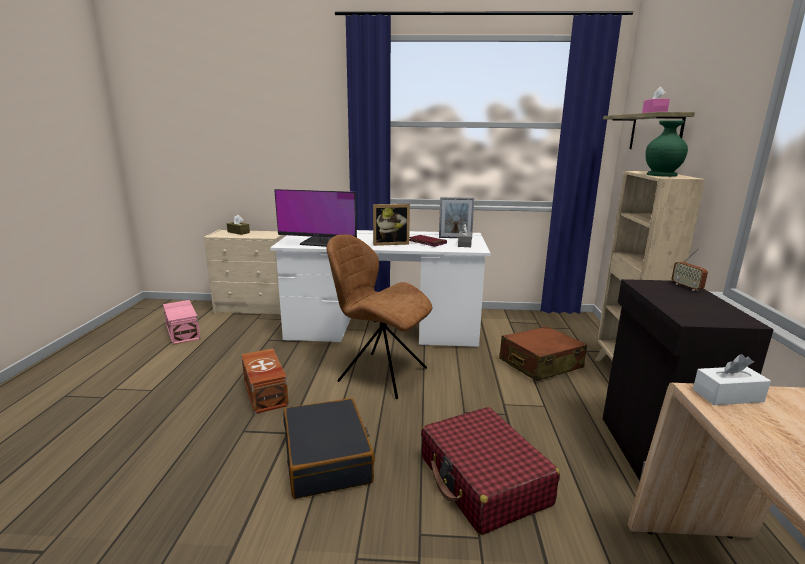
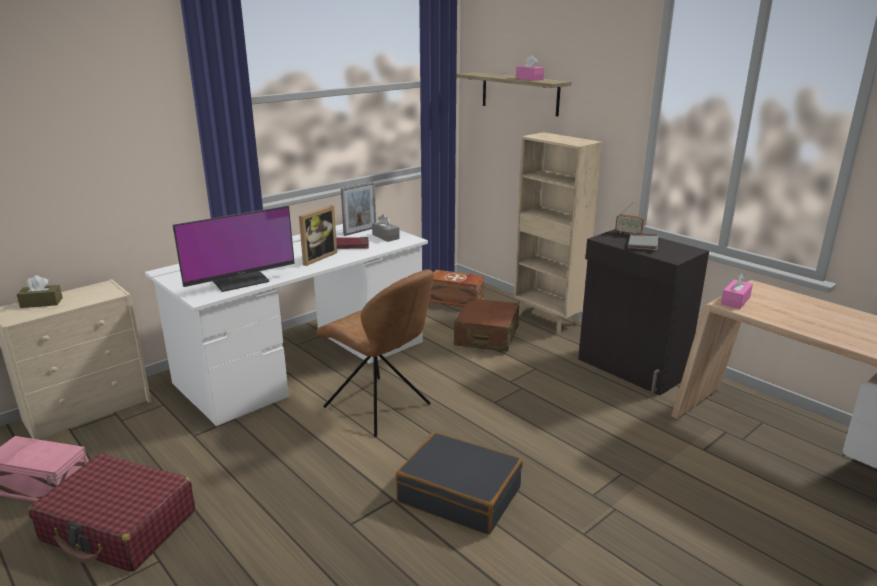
camera: 45 degrees left, 5 degrees up
brown storage box [241,349,289,414] -> brown storage box moved to [429,270,484,307]
brown chair [326,234,432,399] -> brown chair turned 120 degrees counterclockwise [316,269,434,437]
red suitcase [421,407,560,535] -> red suitcase moved to [28,454,195,572]
green vase [645,120,688,177] -> none
white tissue box [693,354,771,405] -> pink tissue box [721,273,753,309]
none -> grey book [628,233,658,250]

